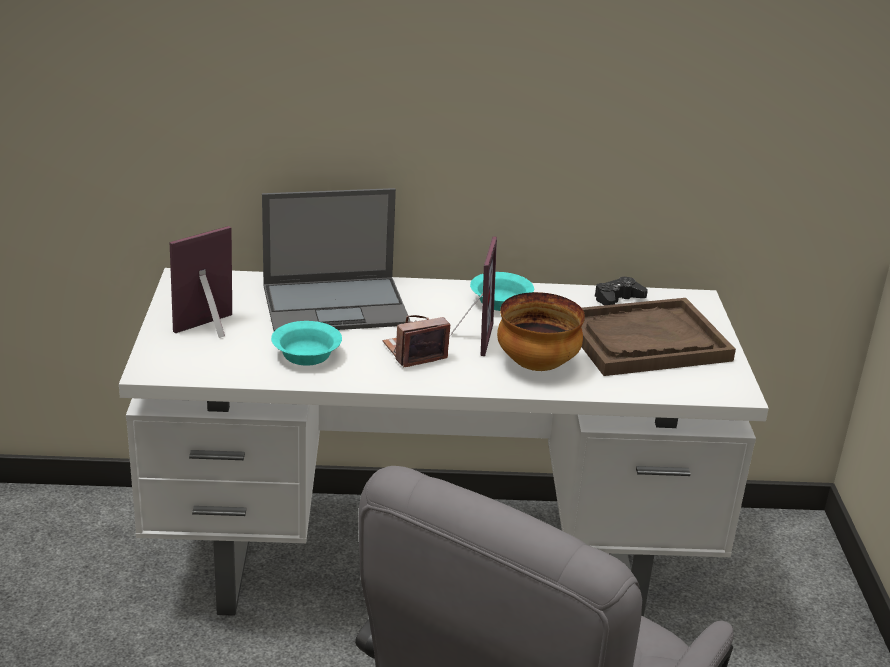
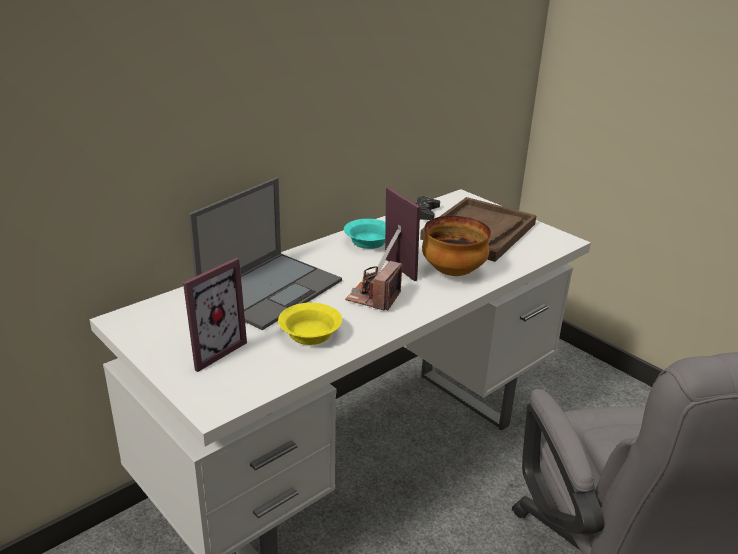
camera: 40 degrees left, 0 degrees up
picture frame [170,226,232,338] -> picture frame turned 150 degrees counterclockwise [183,258,247,372]
turquoise bowl [271,321,342,366] -> yellow bowl [278,303,342,345]

